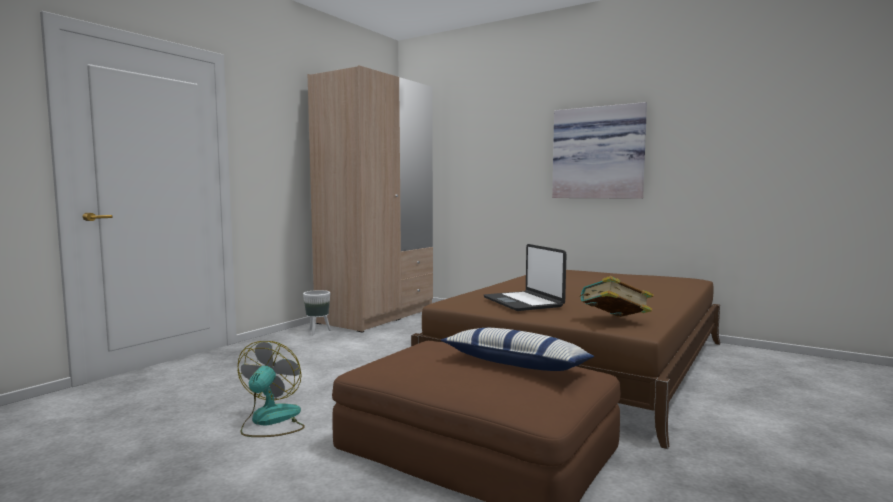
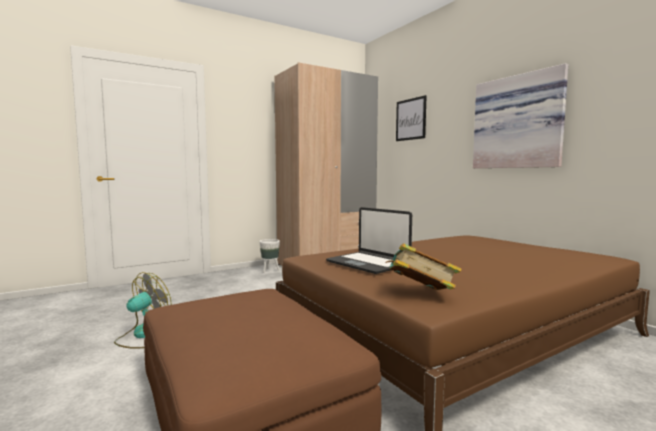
camera: 25 degrees right, 0 degrees up
pillow [441,328,594,371] -> none
laptop [484,244,566,311] -> laptop turned 45 degrees counterclockwise [326,207,412,274]
none -> picture [396,95,427,141]

